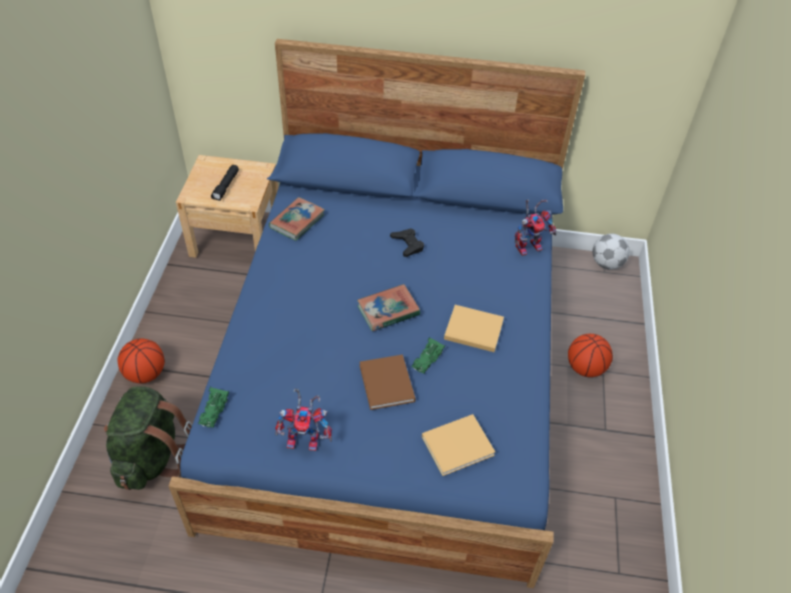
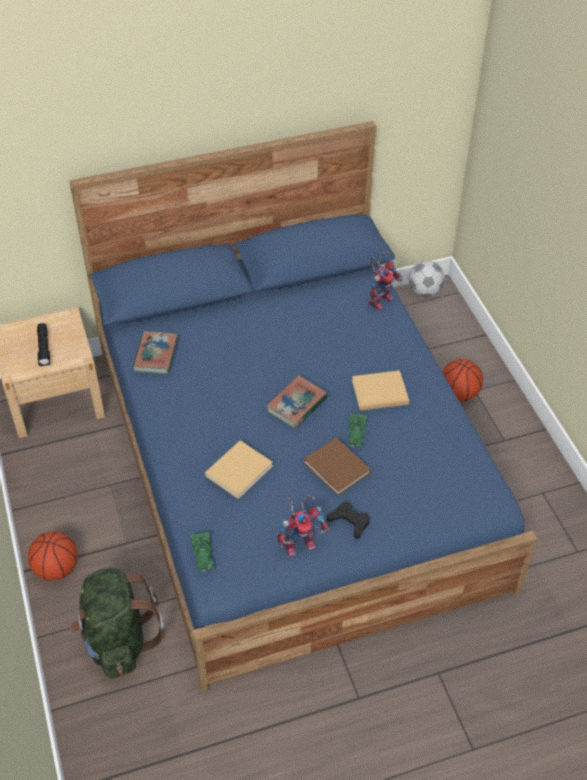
camera: 25 degrees left, 0 degrees up
black game controller [390,229,424,257] -> black game controller moved to [326,502,370,539]
beige book [422,414,495,476] -> beige book moved to [205,440,273,499]

